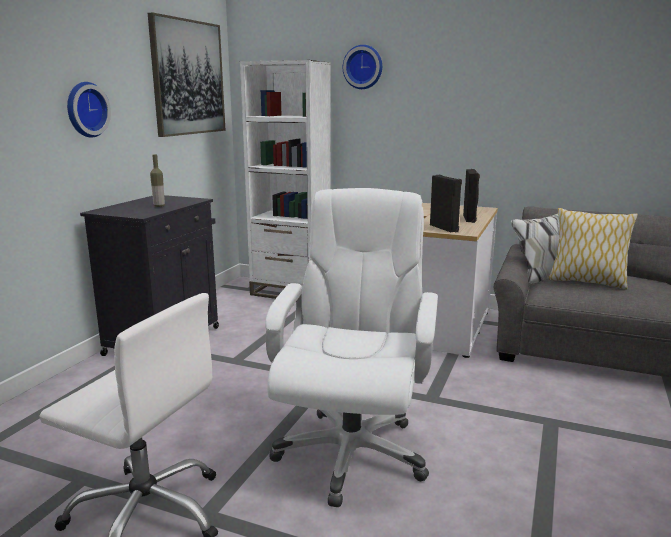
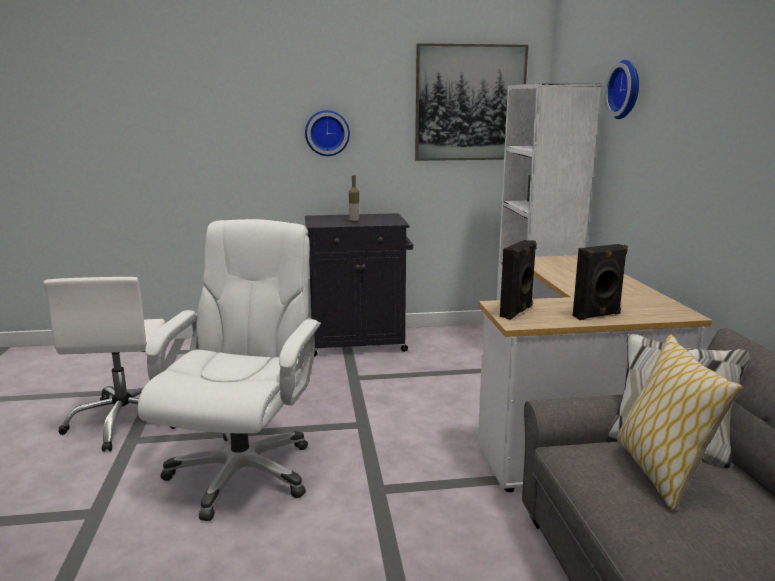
camera: 60 degrees right, 0 degrees up
white office chair [265,188,438,507] -> white office chair turned 60 degrees counterclockwise [138,219,321,521]

